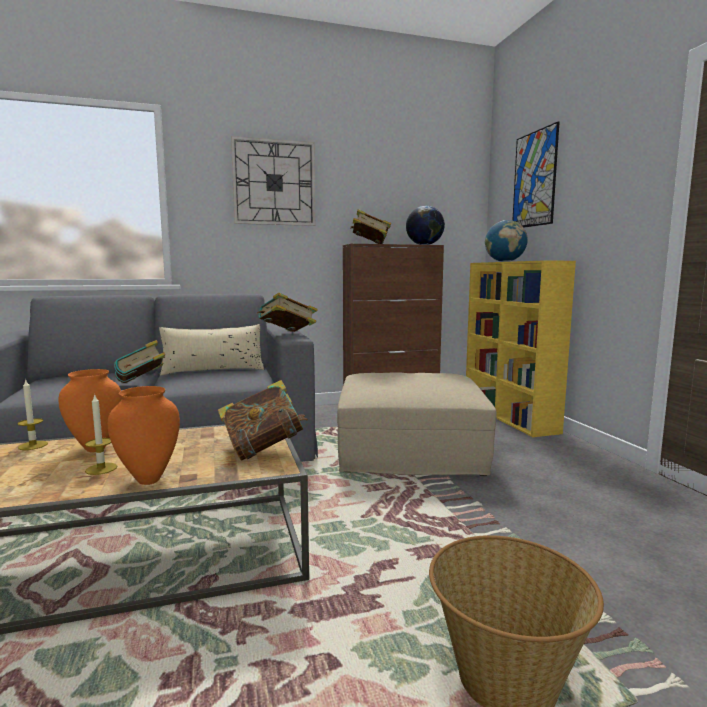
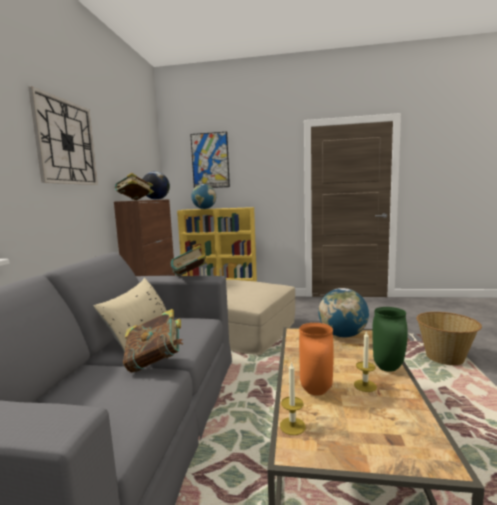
camera: 65 degrees left, 0 degrees up
orange vase [108,386,180,485] -> green vase [372,307,408,372]
book [218,380,308,461] -> globe [318,288,369,338]

